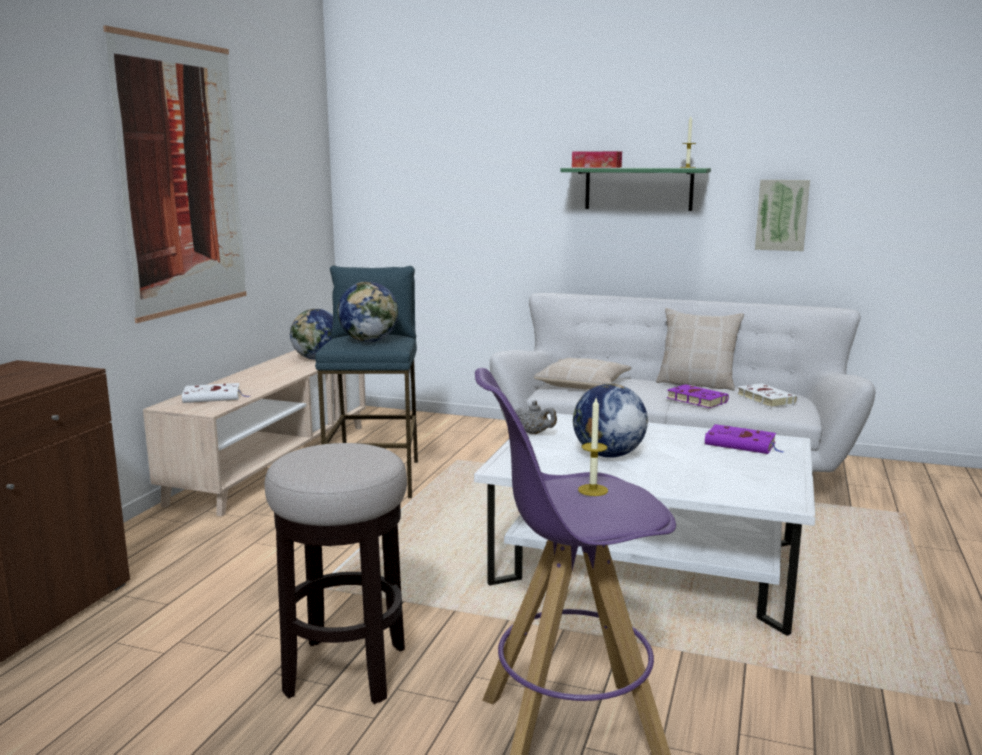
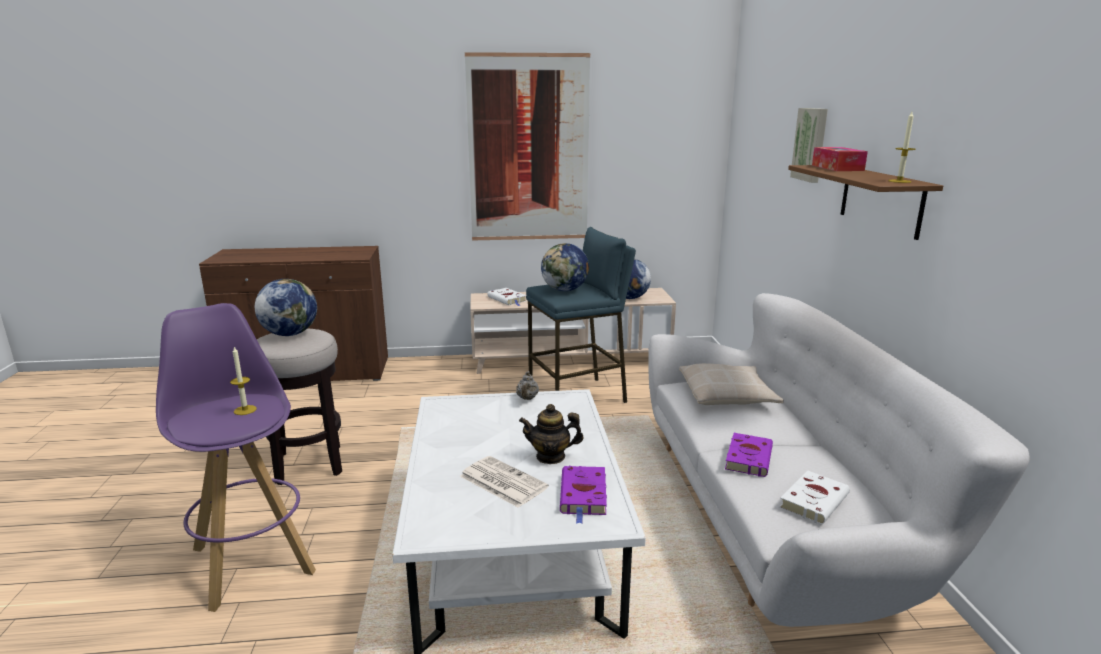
camera: 65 degrees right, 5 degrees up
green shelf [560,168,711,211] -> brown shelf [788,165,943,240]
globe [573,384,648,458] -> globe moved to [255,279,317,336]
beige pillow [656,308,744,390] -> none
picture [755,180,810,251] -> picture moved to [790,108,828,183]
none -> newspaper [460,456,549,508]
none -> teapot [519,404,584,464]

